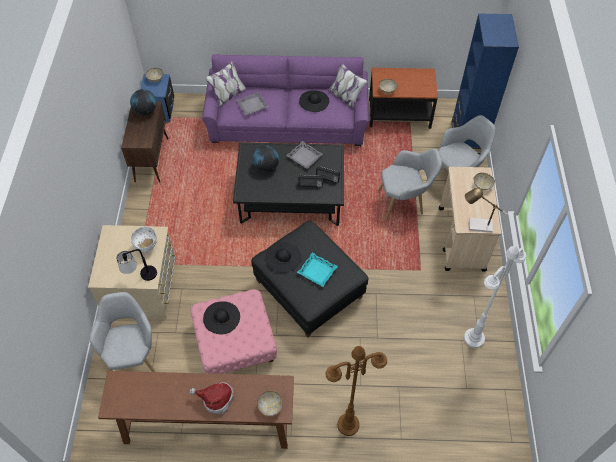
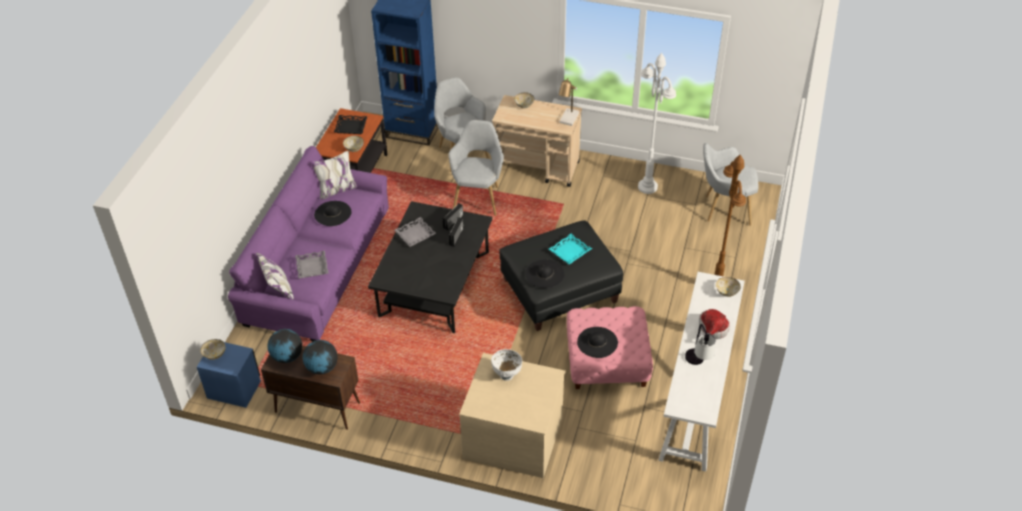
camera: 75 degrees left, 10 degrees down
grey armchair [90,292,155,372] -> grey armchair moved to [703,143,758,226]
brown console table [98,371,294,449] -> white console table [659,272,745,472]
table lamp [117,249,157,281] -> table lamp moved to [685,324,716,365]
globe [253,145,279,172] -> globe moved to [303,340,338,374]
none -> black tray [334,115,367,134]

